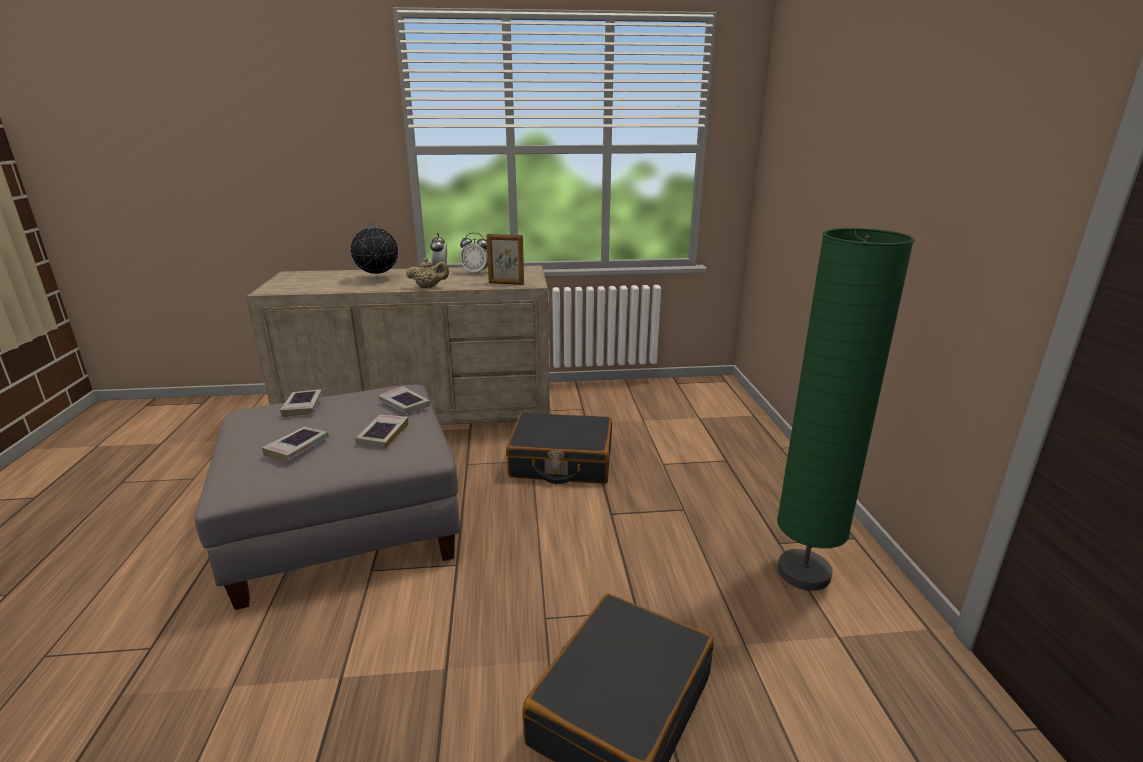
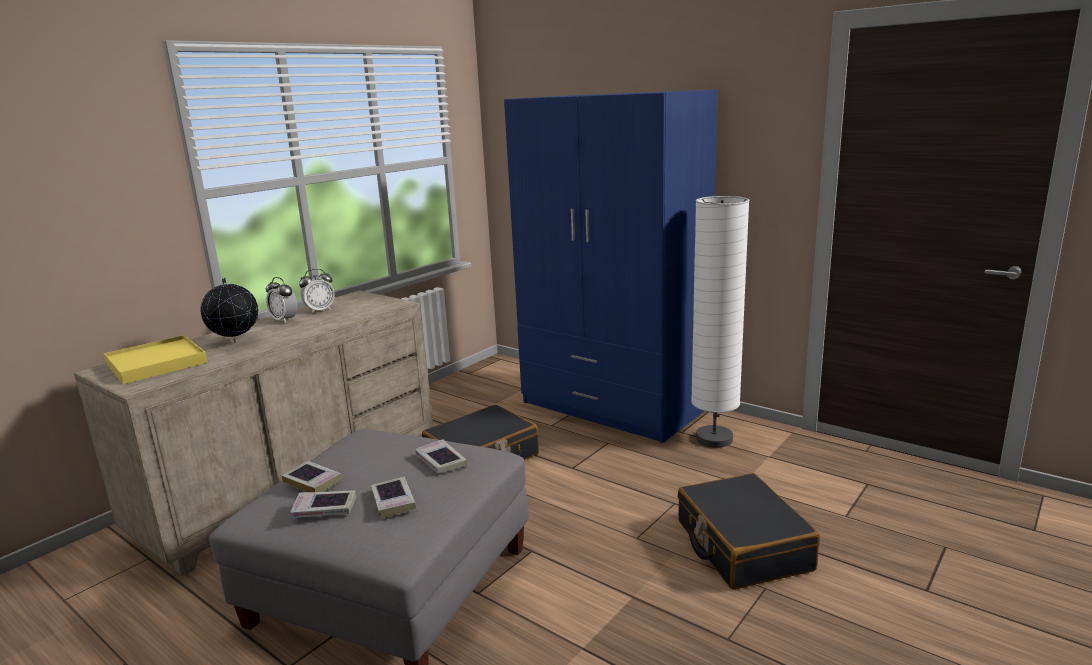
camera: 45 degrees left, 5 degrees down
book [379,386,430,414] -> book moved to [290,491,356,518]
beige teapot [406,258,449,288] -> none
picture frame [487,234,524,285] -> none
green floor lamp [777,228,915,591] -> white floor lamp [691,196,749,448]
none -> yellow tray [104,335,208,384]
none -> blue wardrobe [504,89,718,443]

